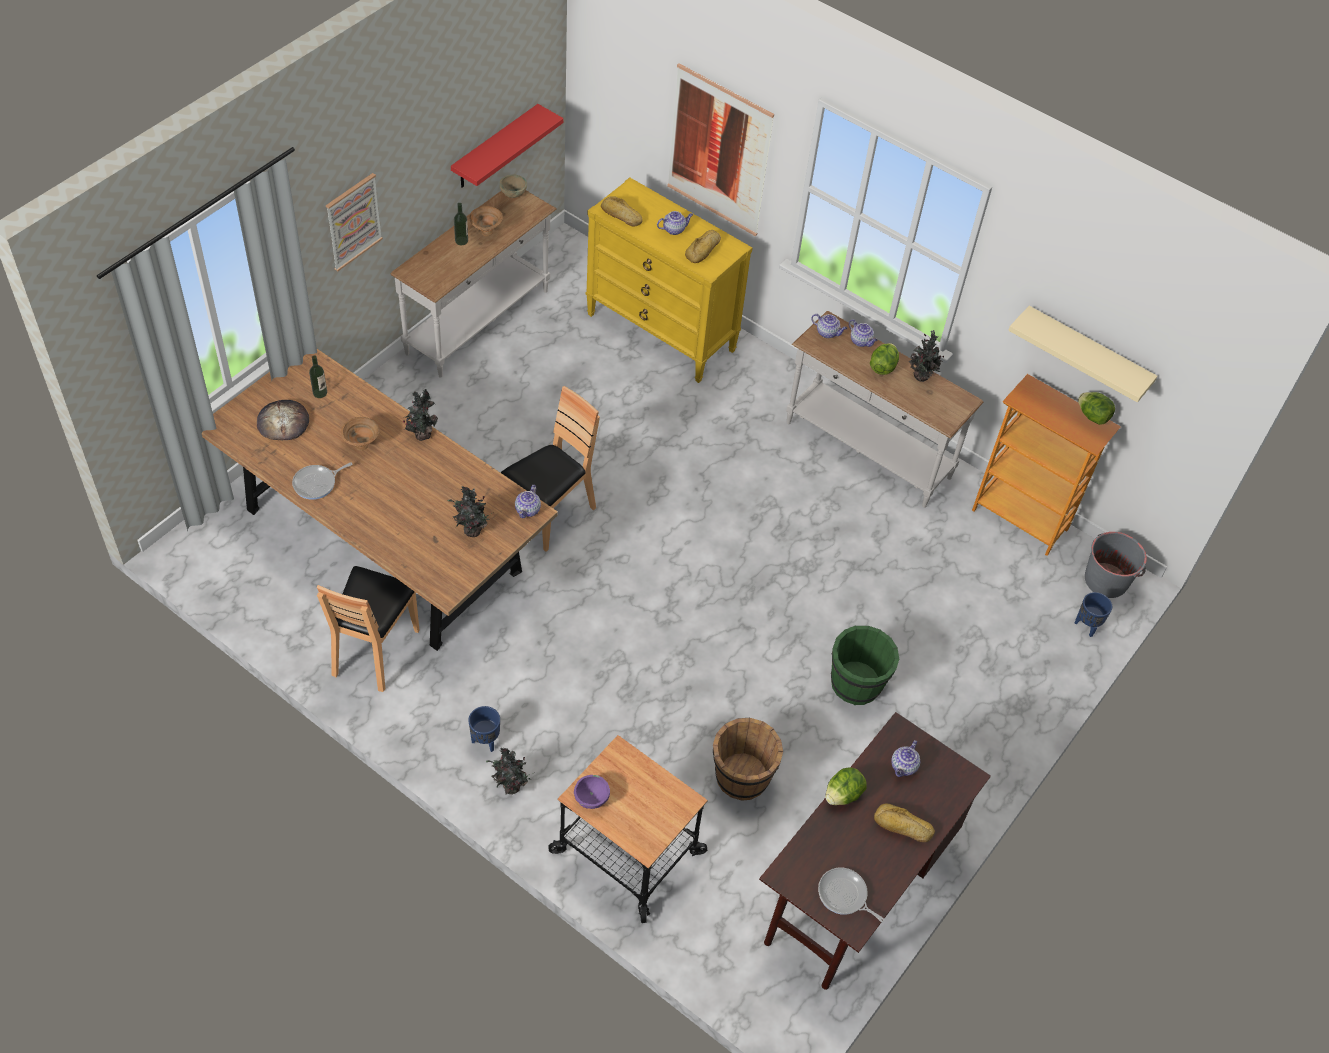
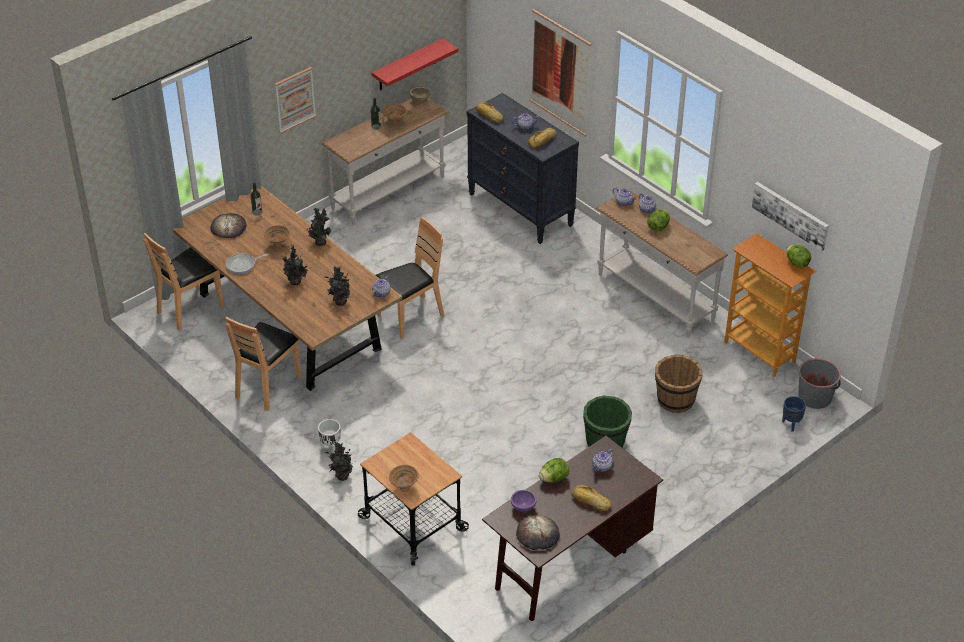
camera: 15 degrees right, 10 degrees down
blue planter [468,706,500,752] -> white planter [318,419,340,453]
purple bowl [574,775,610,809] -> purple bowl moved to [511,490,536,513]
yellow dresser [586,178,752,383] -> black dresser [466,93,579,244]
brown bucket [713,718,783,801] -> brown bucket moved to [655,355,702,413]
frying pan [818,867,885,922] -> bread [516,515,560,550]
potted plant [909,330,944,382] -> potted plant moved to [282,244,308,285]
beige shelf [1008,306,1158,403] -> picture [752,182,829,251]
none -> brown chair [143,233,224,331]
none -> brown bowl [389,465,419,492]

